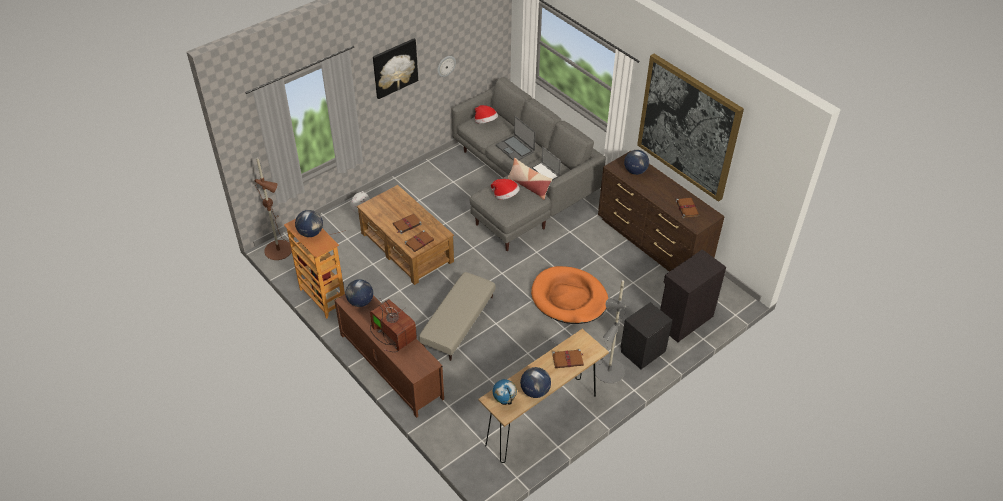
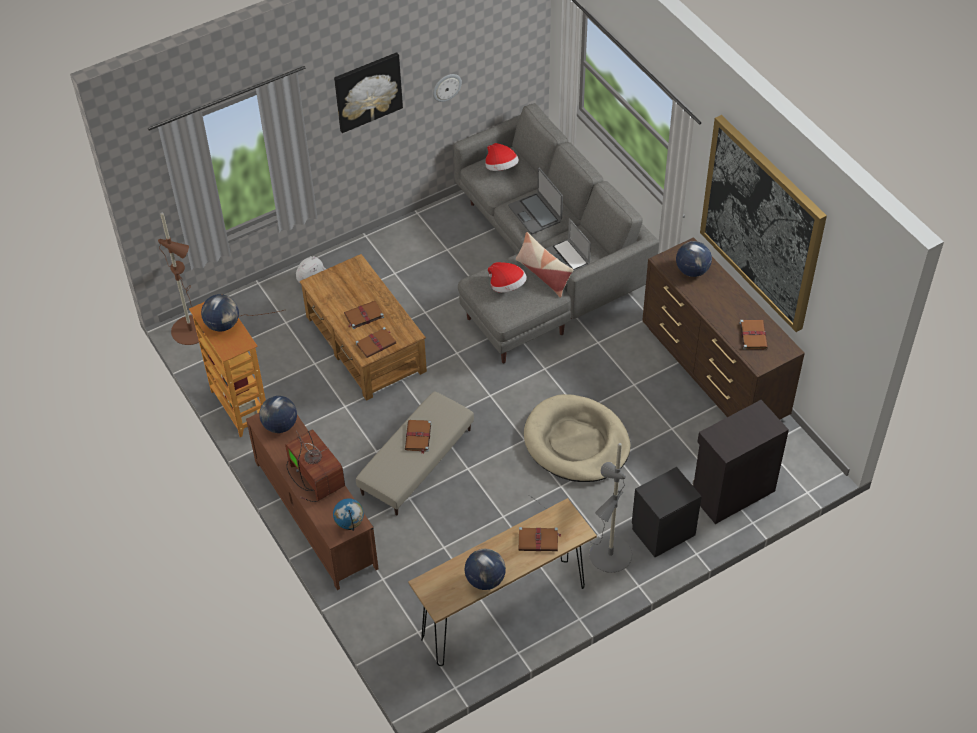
camera: 10 degrees right, 5 degrees up
globe [493,379,517,405] -> globe moved to [333,499,364,531]
orange dog bed [531,266,608,324] -> beige dog bed [524,394,631,482]
none -> brown book [405,420,432,454]

